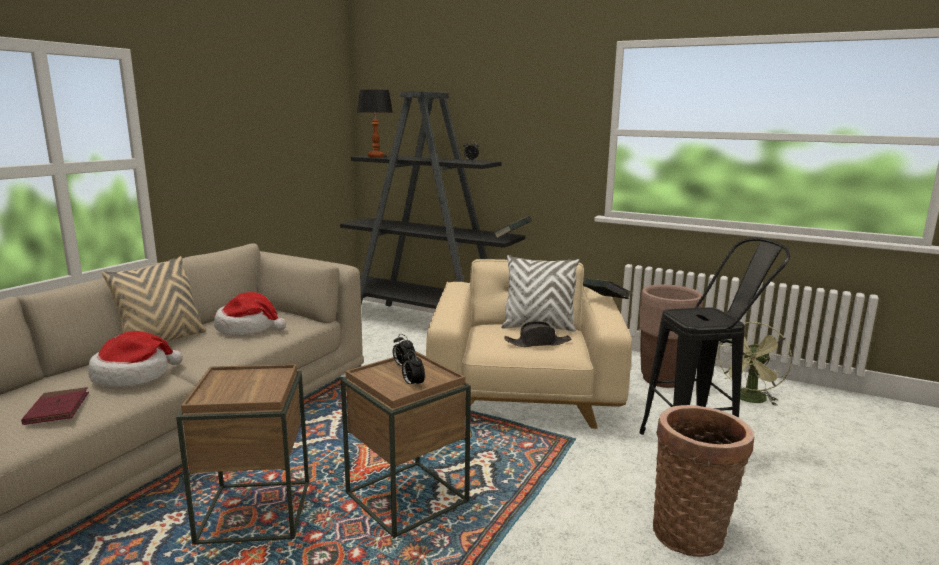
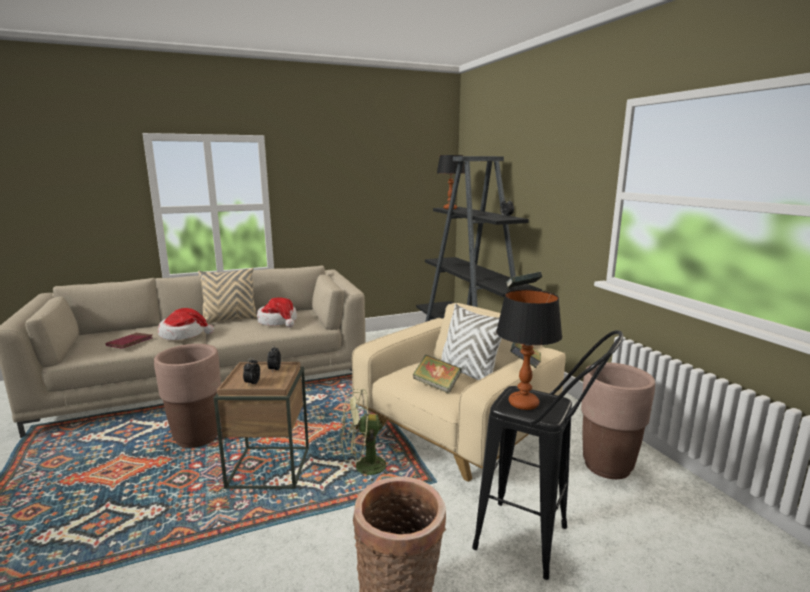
camera: 40 degrees right, 0 degrees up
brown side table [176,364,309,545] -> brown planter [154,344,221,448]
black hat [504,321,571,347] -> book [413,355,461,394]
green fan [716,322,792,406] -> green fan moved to [341,389,393,482]
none -> table lamp [496,289,562,410]

